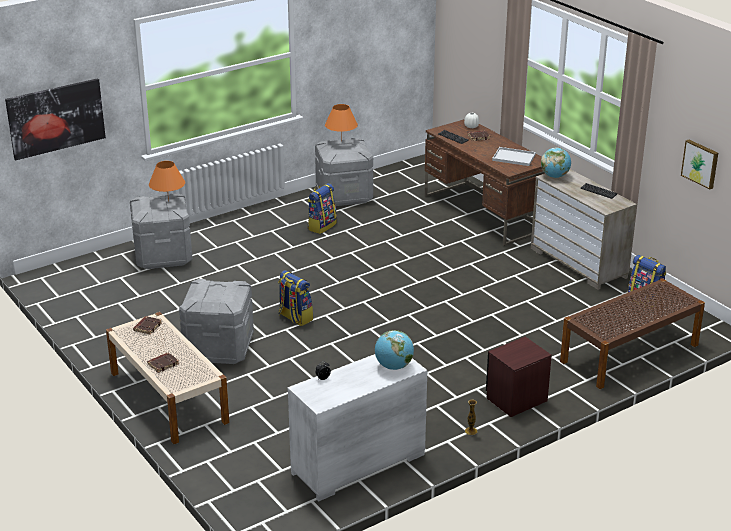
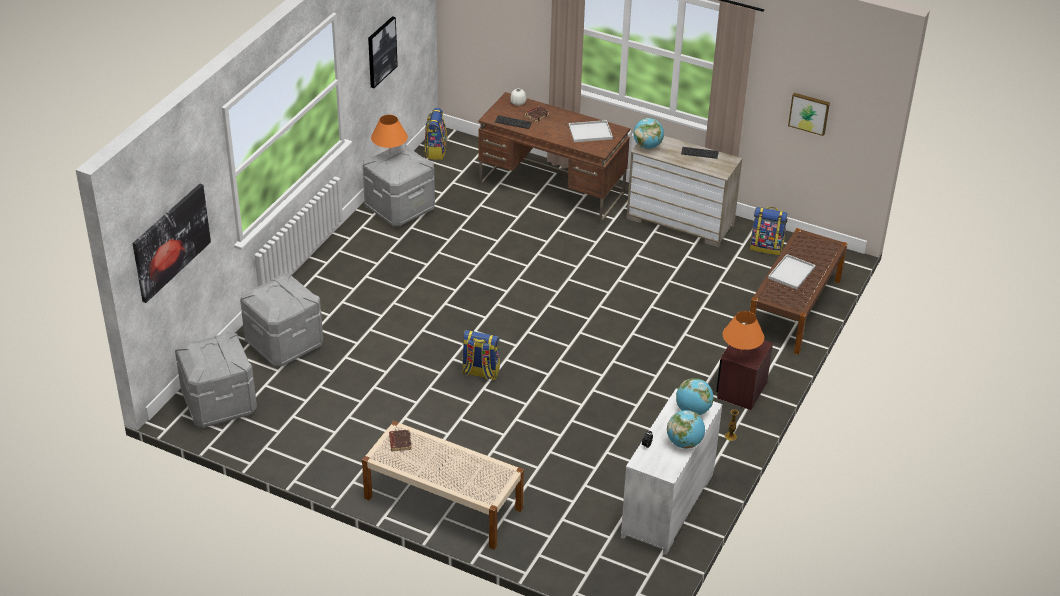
camera: 30 degrees left, 10 degrees up
brown book [147,353,179,373] -> none
orange table lamp [149,161,185,201] -> orange table lamp moved to [723,311,764,353]
grey storage box [179,279,254,364] -> grey storage box moved to [175,331,257,427]
backpack [307,183,337,234] -> backpack moved to [424,108,447,160]
none -> picture [368,16,398,88]
none -> globe [667,410,705,448]
none -> white tray [768,254,815,289]

